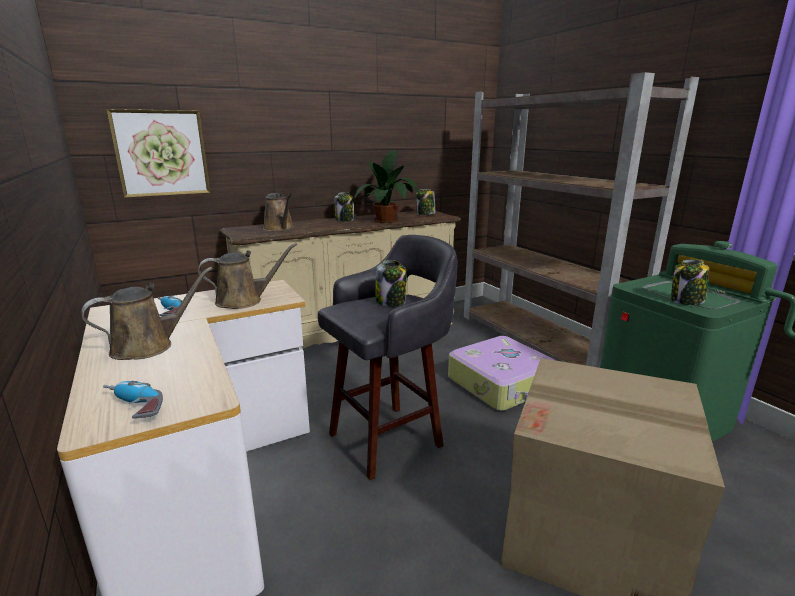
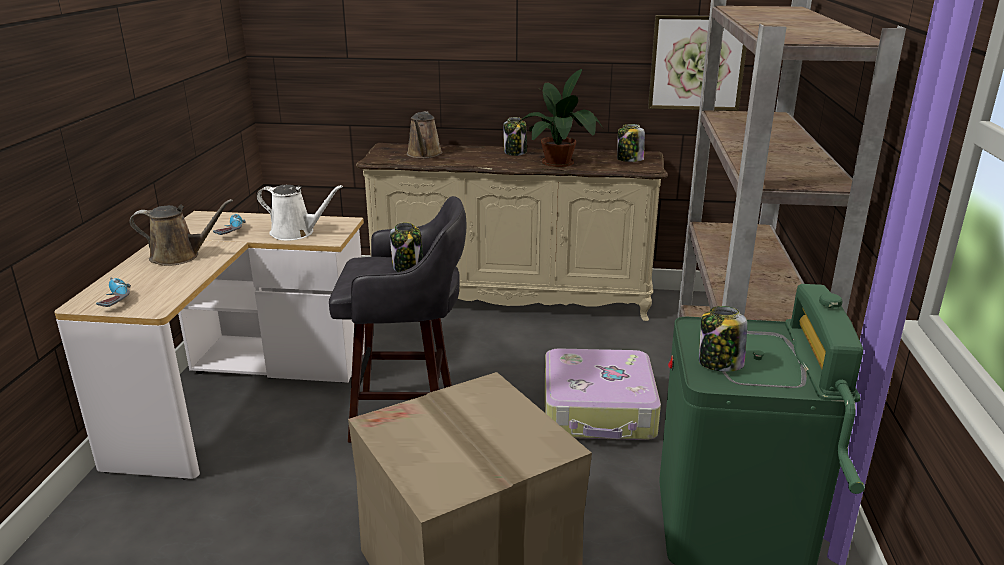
camera: 35 degrees right, 5 degrees up
picture [106,109,211,198] -> picture moved to [648,15,747,111]
brown watering can [198,243,297,309] -> white watering can [257,185,343,241]

